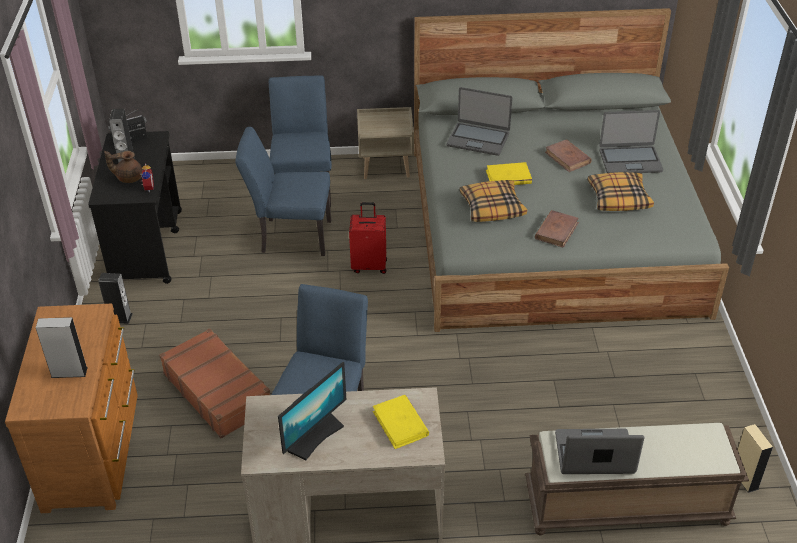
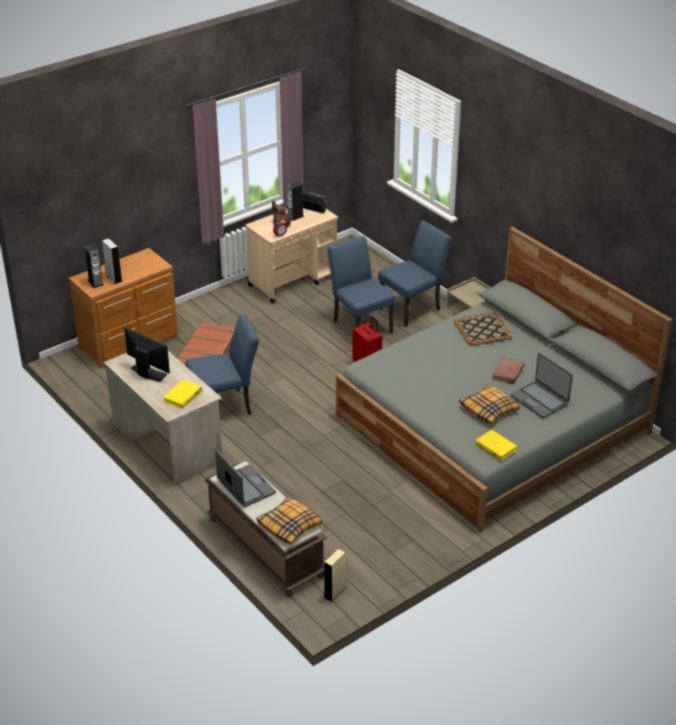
camera: 55 degrees right, 5 degrees down
black cart [88,131,182,284] -> beige cart [246,208,338,303]
speaker [98,273,132,324] -> speaker moved to [84,244,104,288]
monitor [278,362,347,460] -> monitor turned 150 degrees counterclockwise [124,327,170,382]
laptop [447,87,512,156] -> tray [454,312,512,346]
pillow [460,180,527,222] -> pillow moved to [256,497,322,545]
yellow book [486,162,532,185] -> yellow book moved to [475,430,517,461]
brown book [535,210,579,248] -> none

